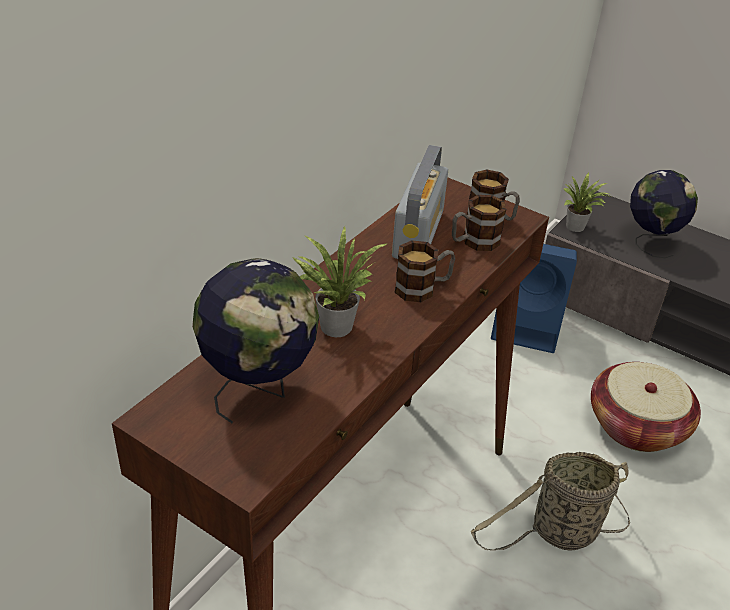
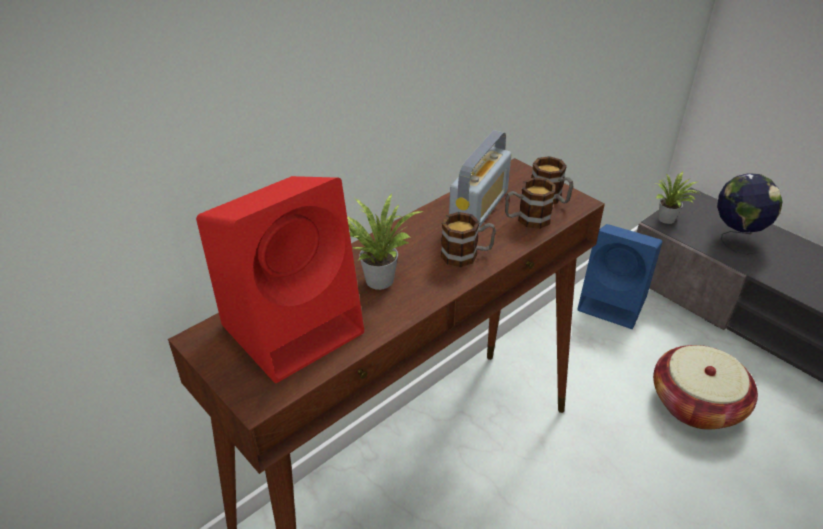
camera: 15 degrees right, 0 degrees up
globe [192,258,319,423] -> red speaker [196,176,364,383]
basket [471,452,630,551] -> none

